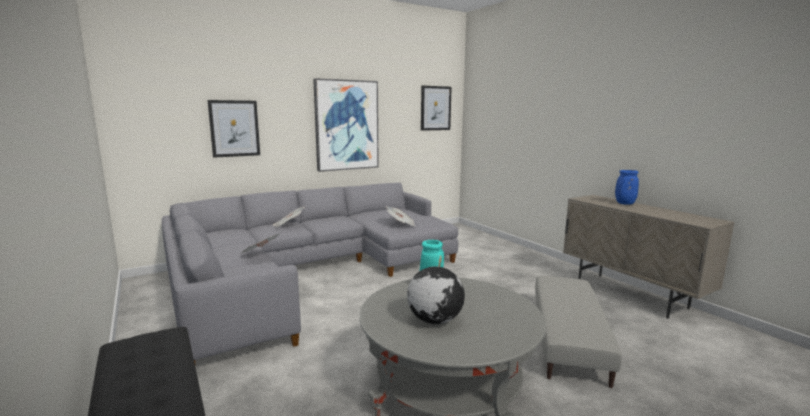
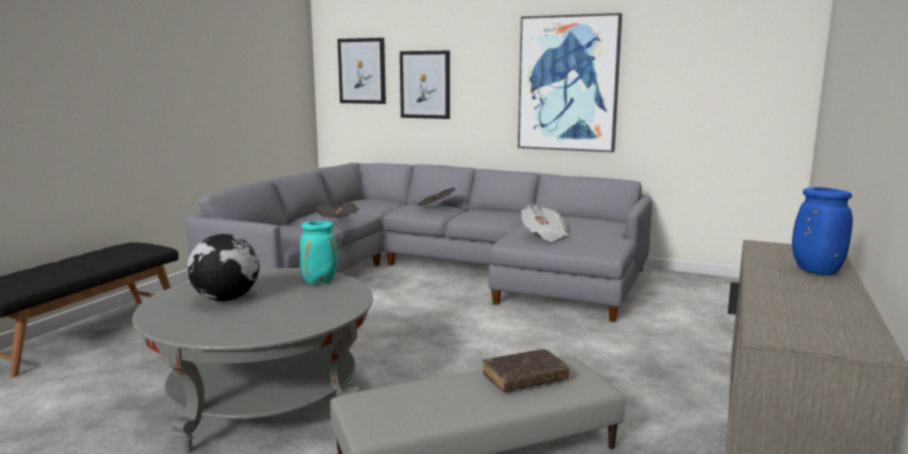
camera: 55 degrees right, 0 degrees up
picture [421,86,452,131] -> picture moved to [338,38,386,104]
none -> brown book [482,349,569,392]

